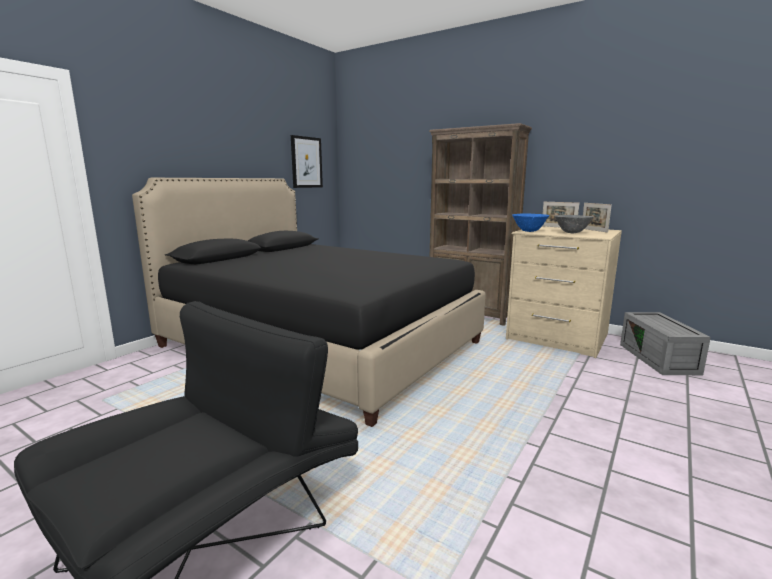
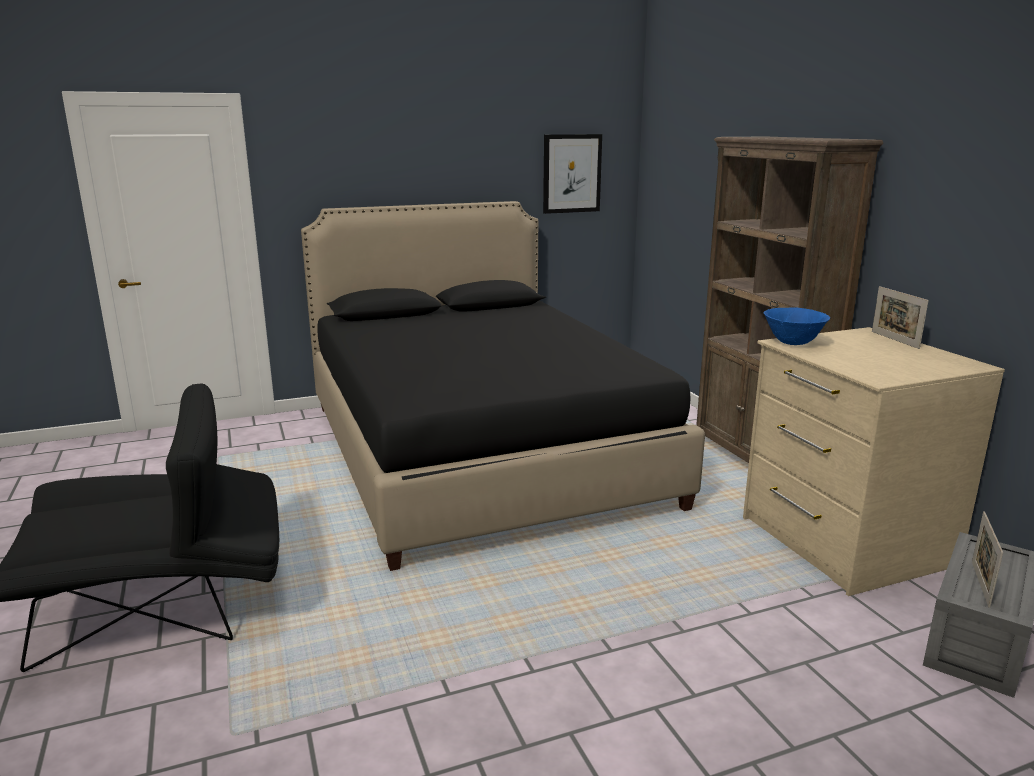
camera: 35 degrees right, 5 degrees up
grey bowl [555,215,594,233] -> none
picture frame [583,203,612,233] -> picture frame moved to [972,511,1003,608]

